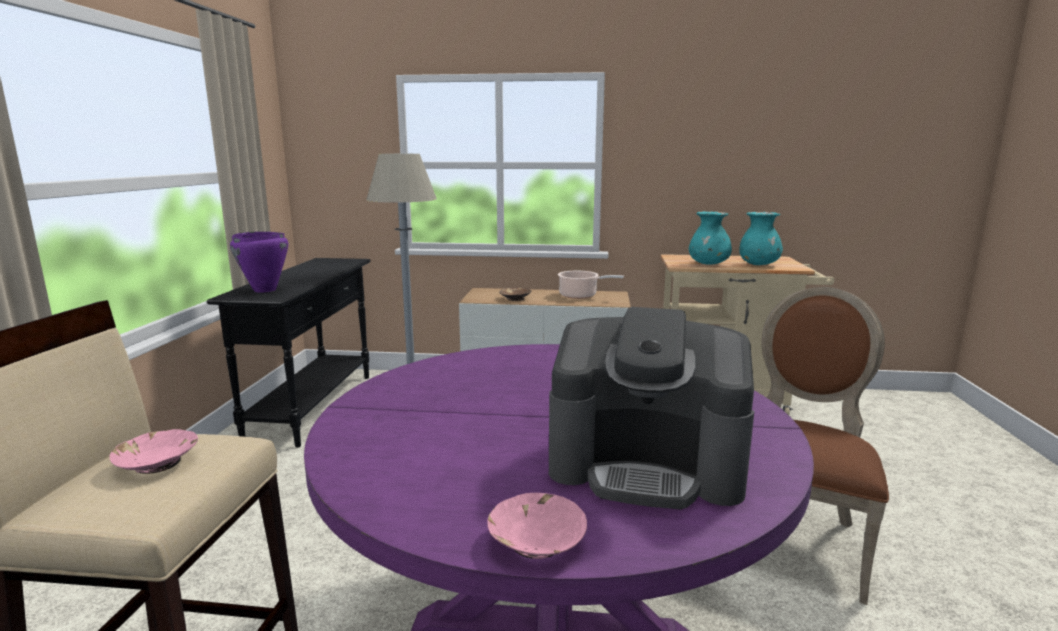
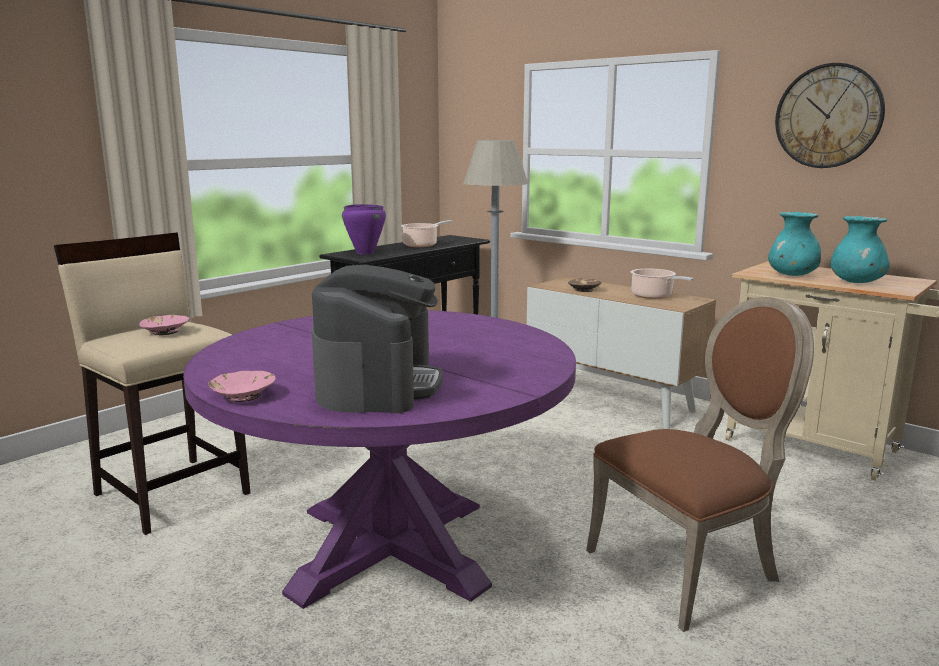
camera: 35 degrees right, 0 degrees up
coffee machine [549,307,754,510] -> coffee machine turned 135 degrees counterclockwise [312,265,443,413]
none -> cooking pot [401,220,452,247]
none -> wall clock [775,63,885,168]

